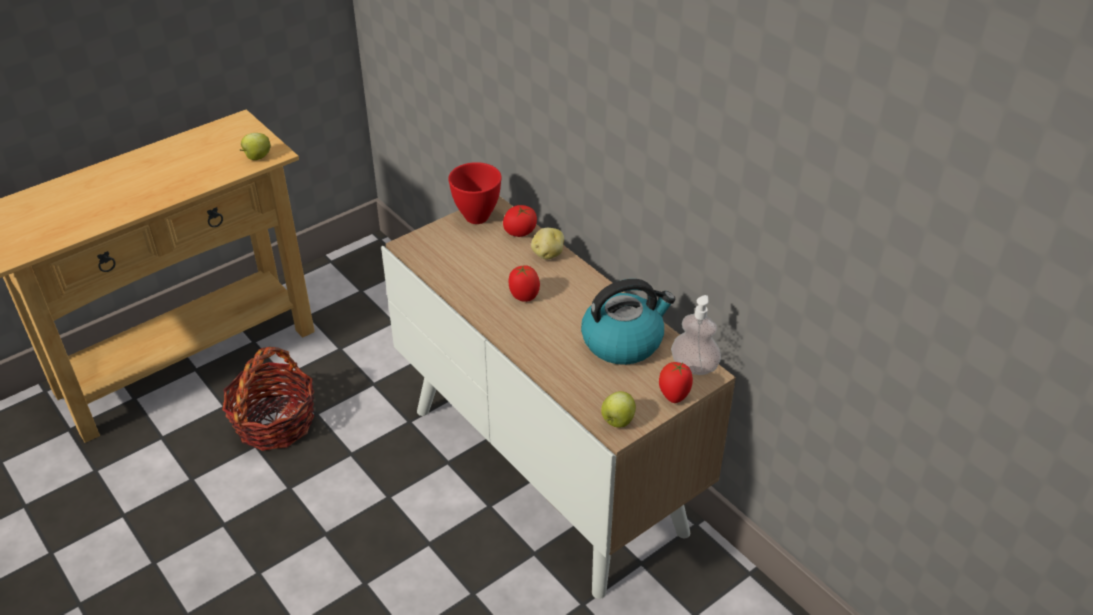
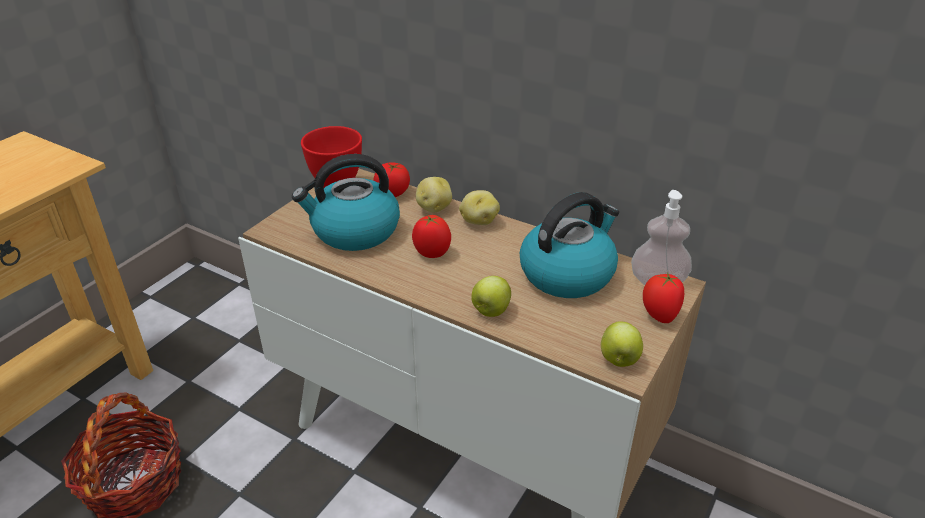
camera: 20 degrees left, 5 degrees down
apple [240,133,271,160] -> apple moved to [471,276,511,317]
none -> kettle [292,154,400,251]
none -> potato [459,190,500,225]

